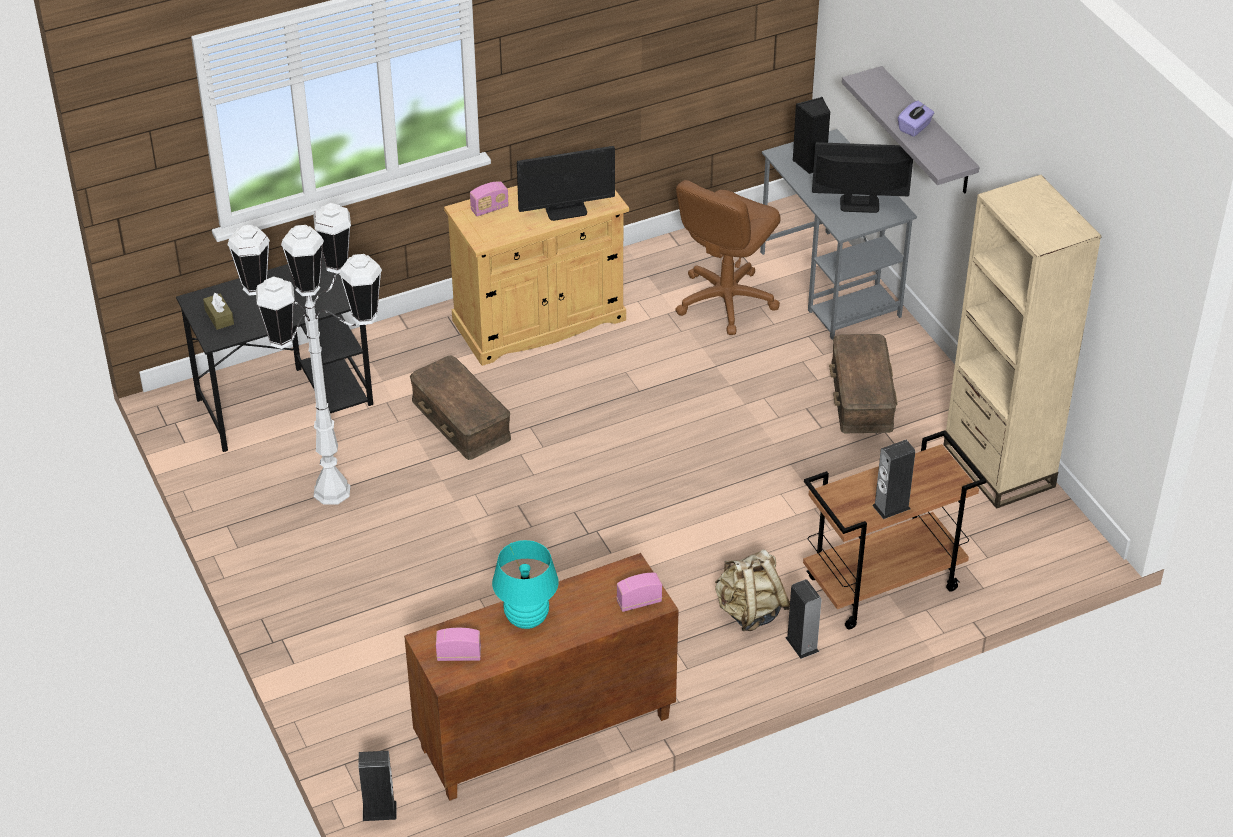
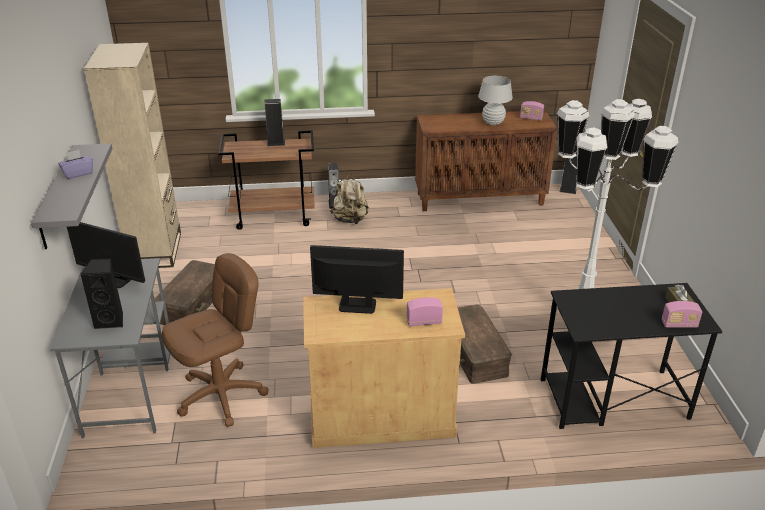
camera: 160 degrees left, 10 degrees down
turquoise table lamp [492,540,559,629] -> white table lamp [478,76,513,126]
radio [616,573,662,612] -> radio moved to [662,301,702,328]

